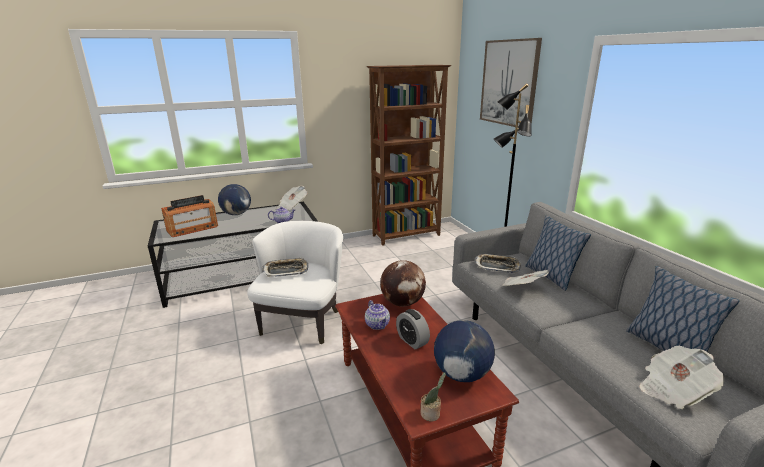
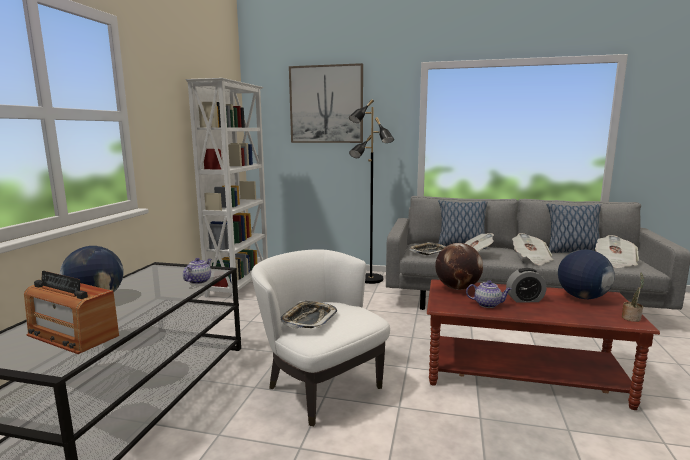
camera: 55 degrees left, 10 degrees down
radio [161,195,218,237] -> radio turned 120 degrees clockwise [24,271,119,354]
newspaper [276,186,307,210] -> newspaper moved to [512,233,554,265]
brown bookcase [367,65,452,246] -> white bookcase [186,78,268,297]

